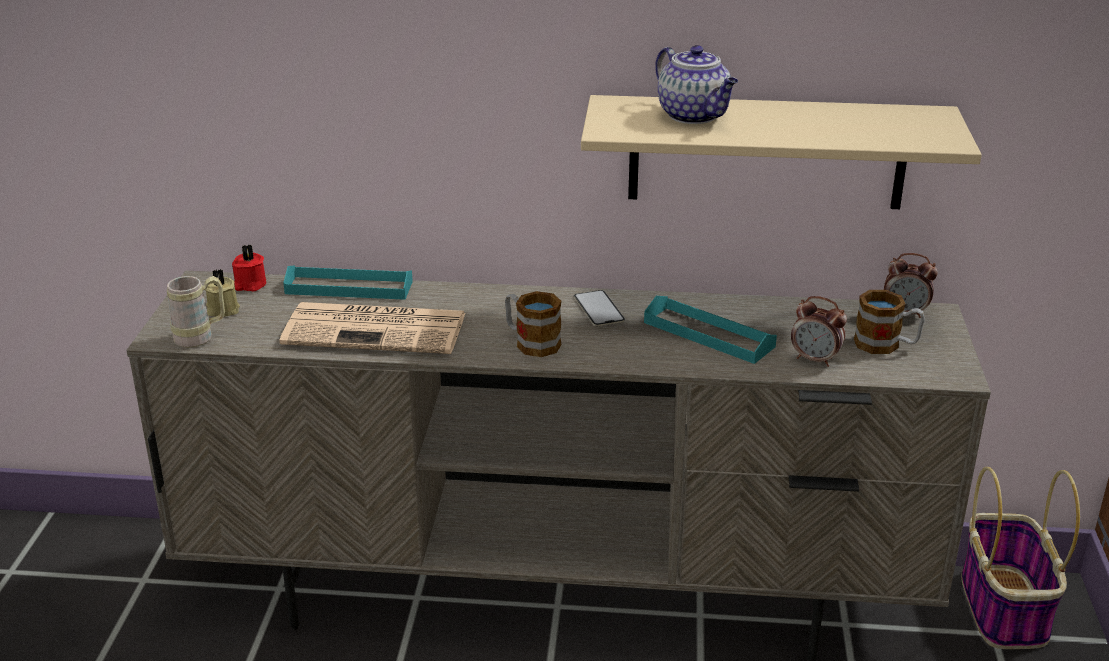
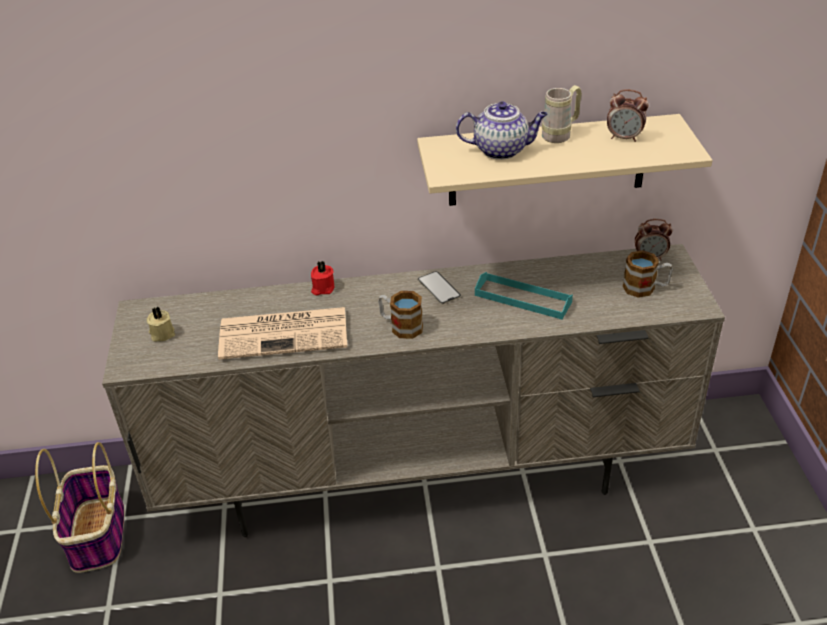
camera: 10 degrees left, 10 degrees up
beige mug [167,276,225,348] -> beige mug moved to [542,85,582,143]
red candle [232,245,266,292] -> red candle moved to [311,260,334,295]
turquoise tray [283,265,413,300] -> none
teapot [655,45,738,124] -> teapot turned 45 degrees counterclockwise [456,101,548,160]
alarm clock [791,296,847,367] -> alarm clock moved to [607,89,649,142]
basket [961,467,1080,649] -> basket moved to [35,442,124,573]

